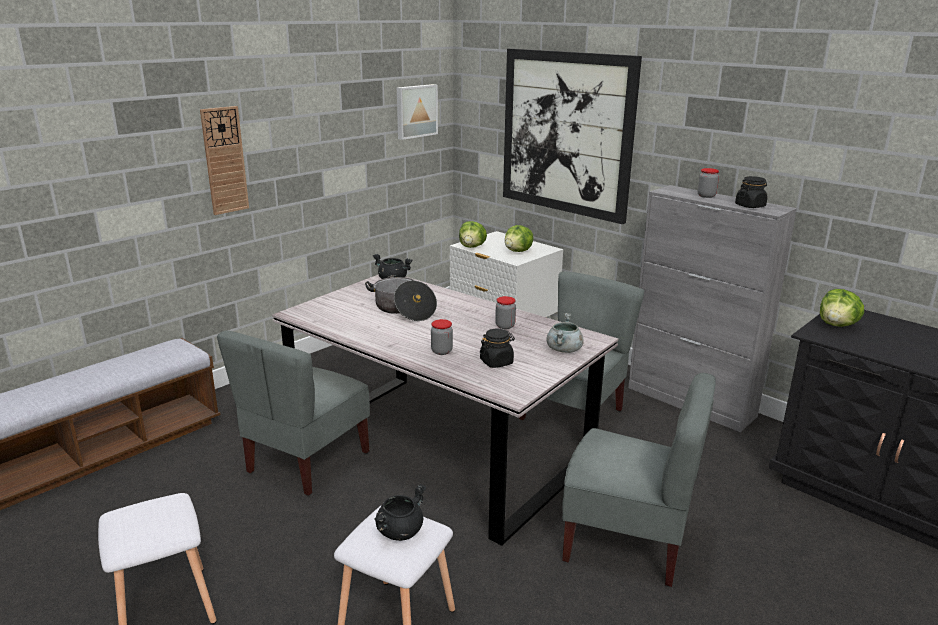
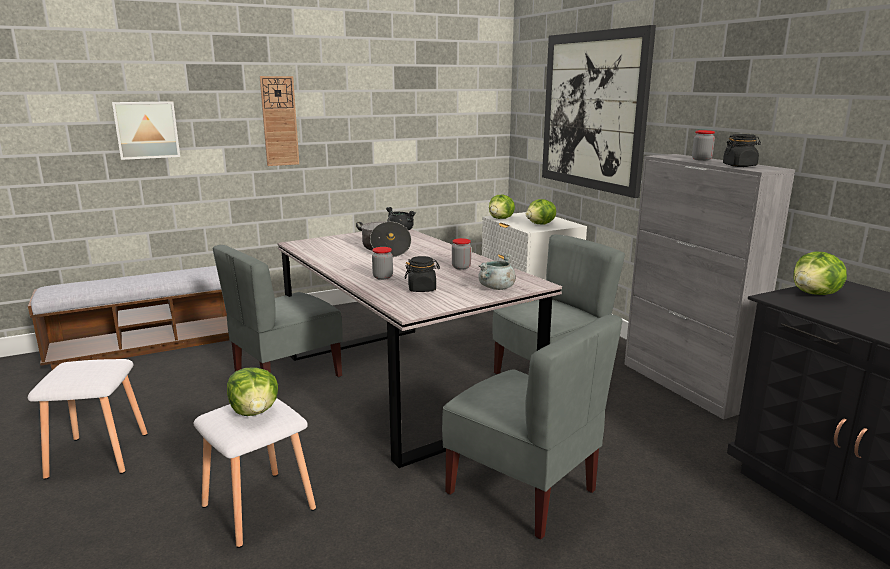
camera: 20 degrees right, 5 degrees down
black cooking pot [375,483,426,541] -> lettuce [227,367,278,416]
picture [397,84,438,140] -> picture moved to [112,101,180,160]

